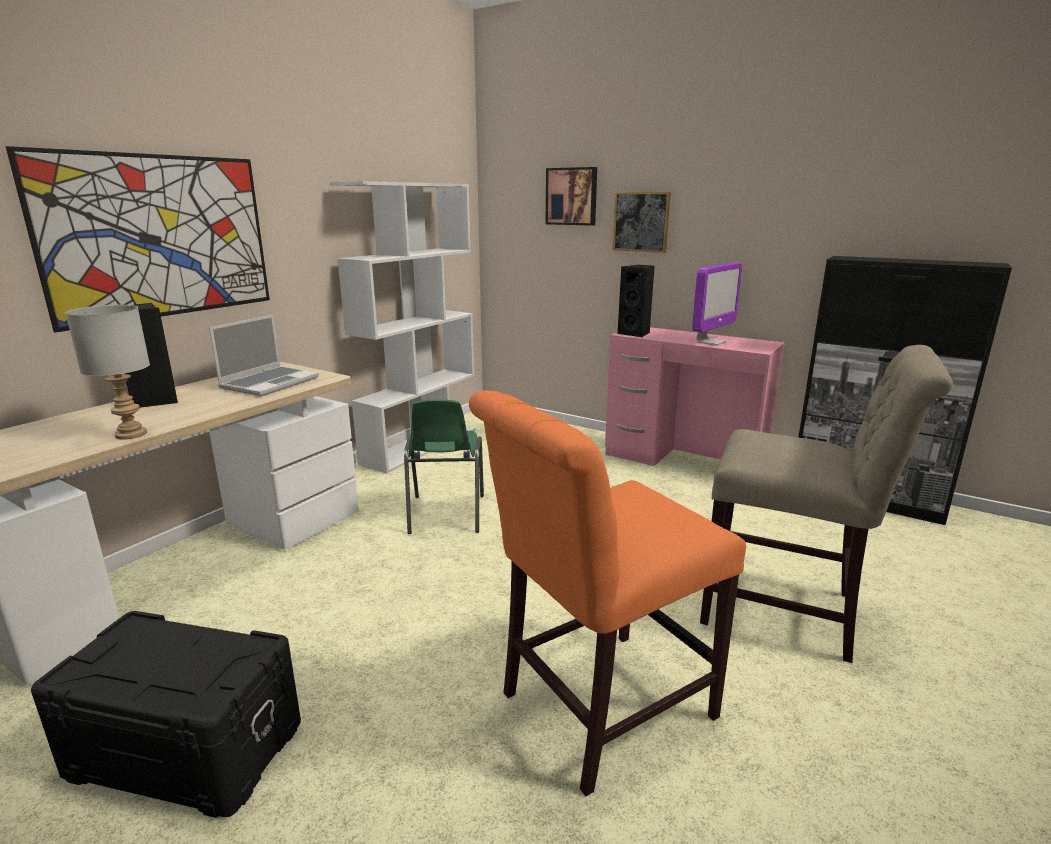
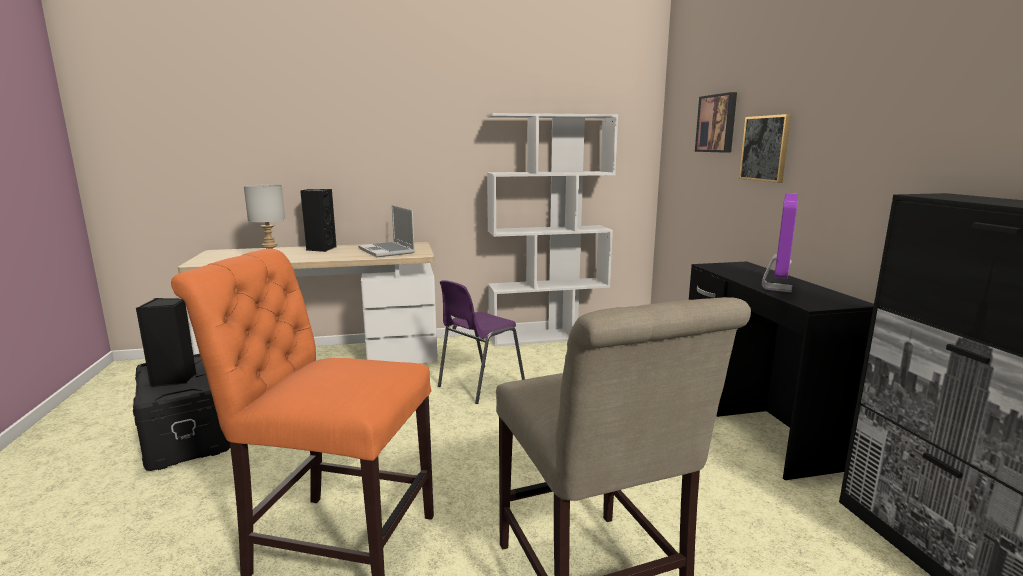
camera: 45 degrees right, 5 degrees down
picture [6,146,270,333] -> none
laptop [209,315,319,396] -> laptop turned 75 degrees clockwise [358,205,415,257]
green chair [404,400,484,534] -> purple chair [438,280,525,404]
pink desk [605,327,785,466] -> black desk [689,261,874,480]
black speaker [617,265,654,337] -> black speaker moved to [136,298,197,387]
monitor [692,263,742,346] -> monitor turned 60 degrees counterclockwise [762,193,798,292]

